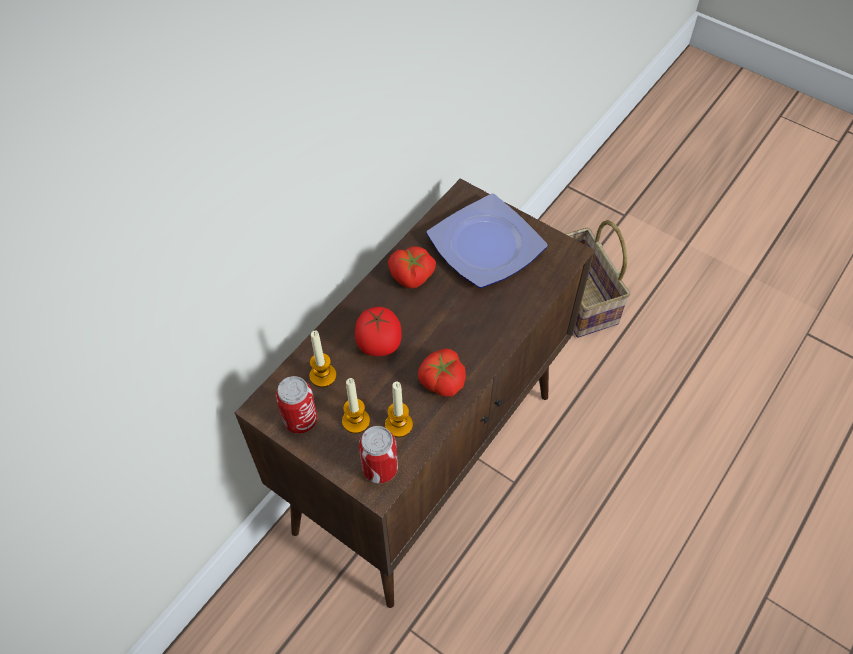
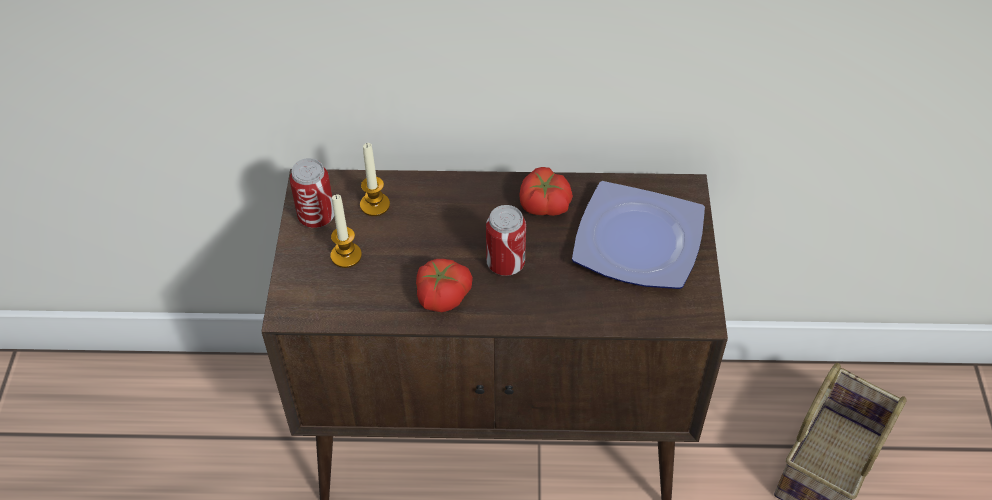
camera: 55 degrees right, 5 degrees down
tomato [355,307,402,356] -> none
can [359,426,398,483] -> can moved to [486,205,526,276]
candle [385,382,413,437] -> none

